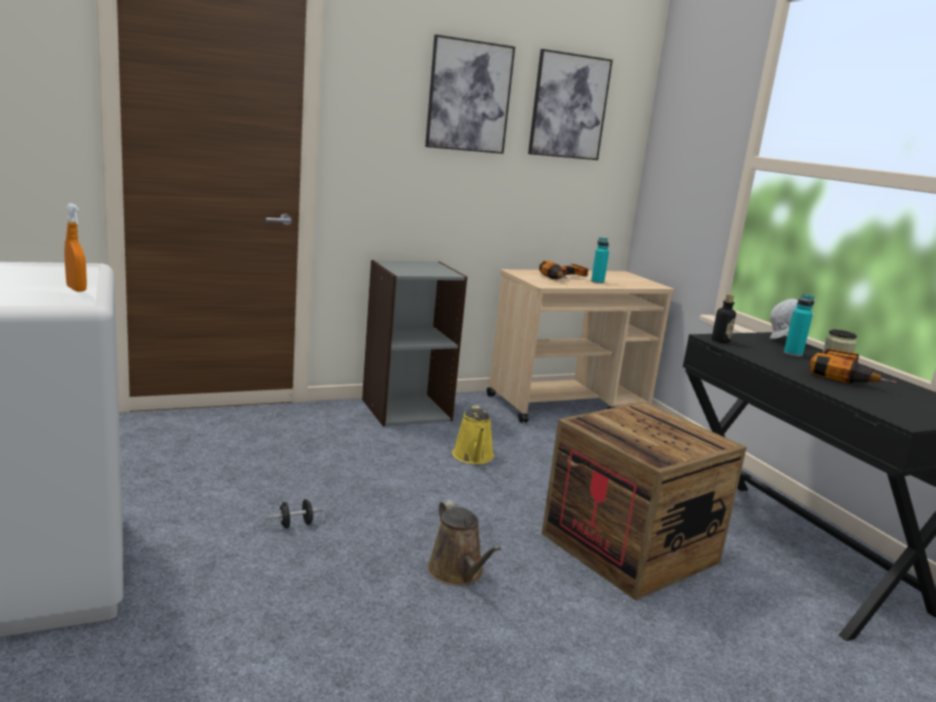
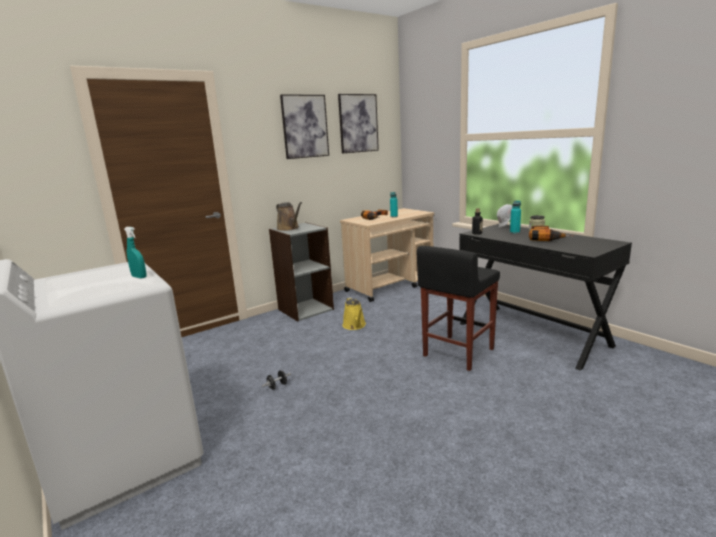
camera: 10 degrees left, 0 degrees up
orange spray bottle [64,203,87,292] -> turquoise spray bottle [124,227,147,278]
brown watering can [427,500,501,586] -> brown watering can moved to [276,202,302,231]
crate [542,402,747,600] -> black stool [416,246,500,371]

